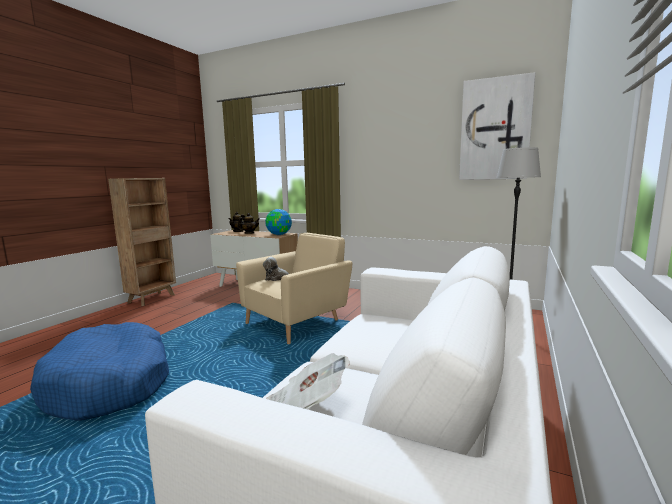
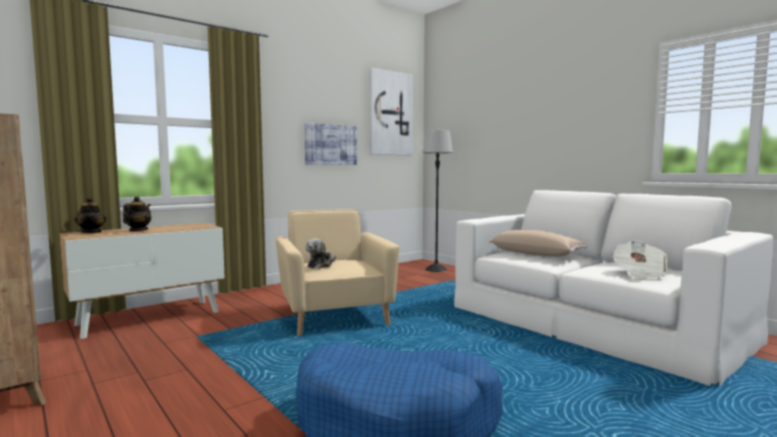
camera: 65 degrees left, 5 degrees down
globe [265,209,292,235] -> none
none -> picture [304,123,357,165]
none -> beige pillow [489,230,587,257]

